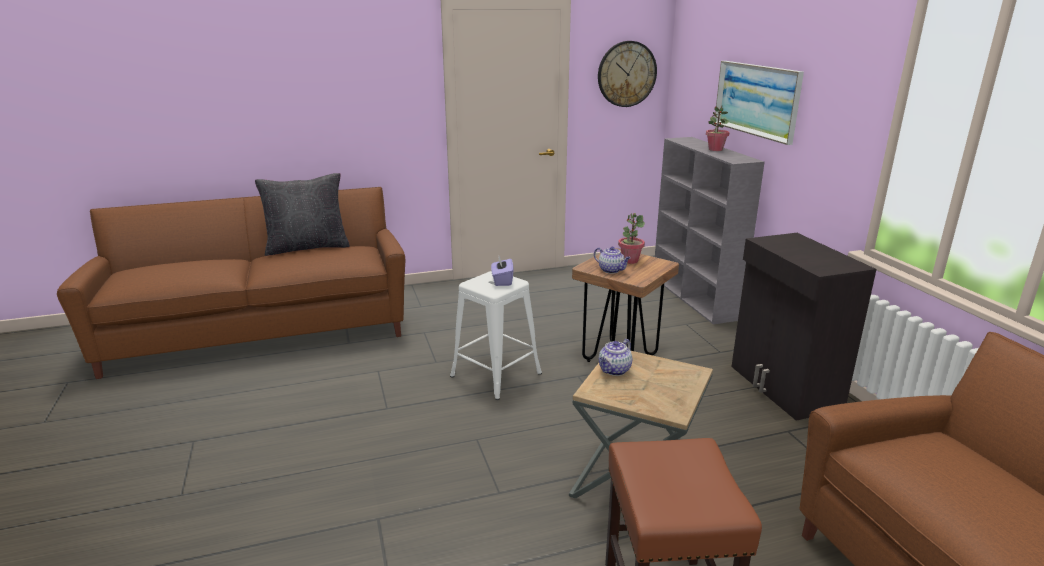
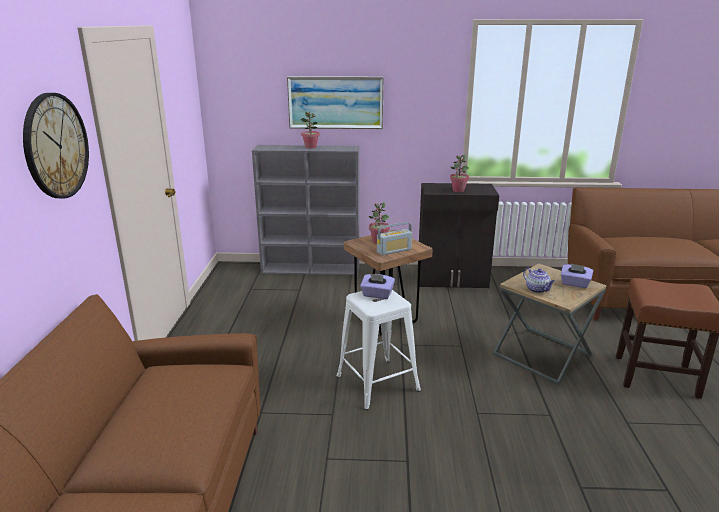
camera: 70 degrees left, 0 degrees up
black pillow [255,173,350,256] -> none
teapot [594,247,631,274] -> radio [377,222,412,255]
wall clock [598,41,657,107] -> wall clock moved to [23,93,89,198]
none -> potted plant [450,155,469,192]
none -> purple tissue box [561,263,593,288]

